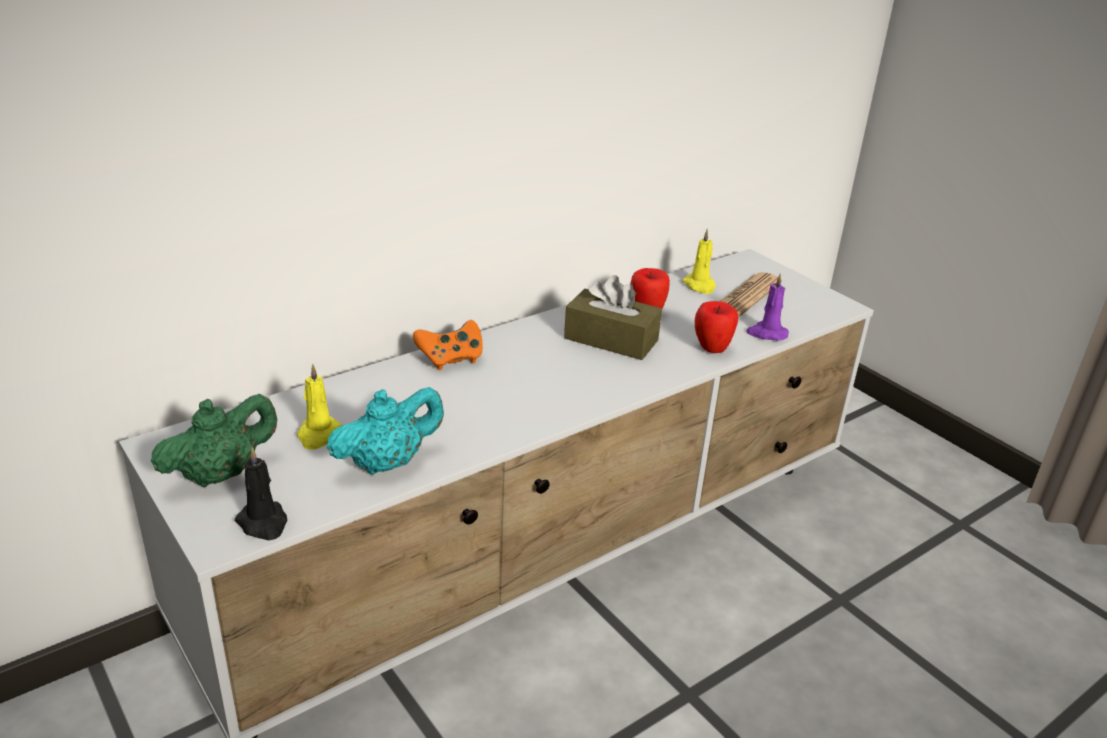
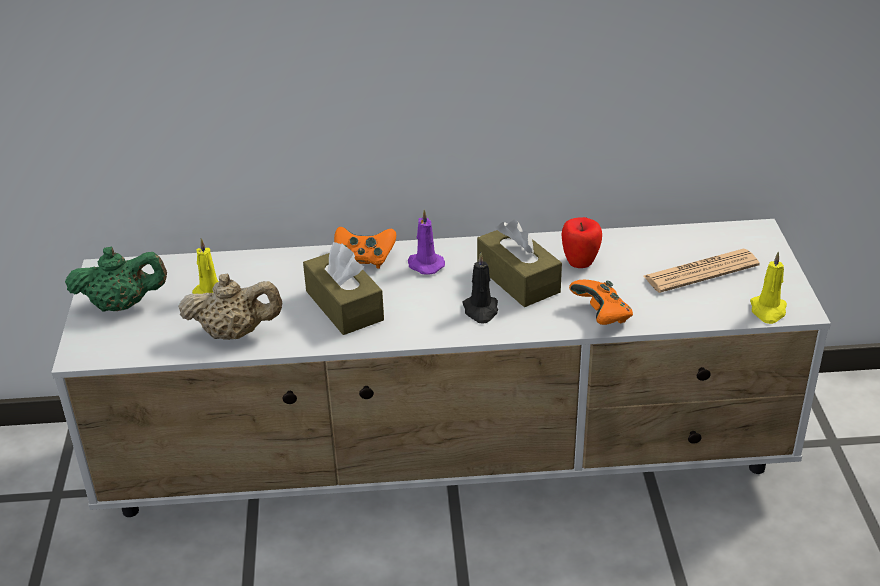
camera: 35 degrees right, 5 degrees up
black candle [235,447,287,540] -> black candle moved to [463,252,498,323]
turquoise teapot [327,387,444,475] -> beige teapot [178,274,283,340]
yellow candle [682,228,716,294] -> yellow candle moved to [750,252,787,324]
apple [695,301,738,353] -> orange game controller [569,280,633,325]
purple candle [746,274,789,341] -> purple candle moved to [408,209,445,274]
none -> brown tissue box [303,242,384,335]

